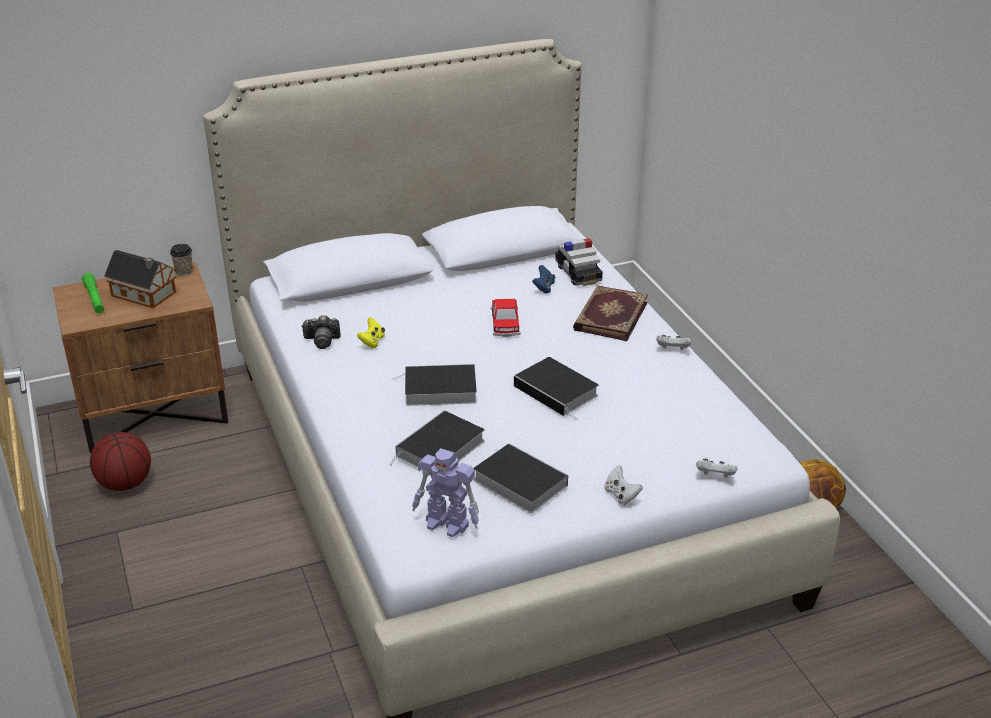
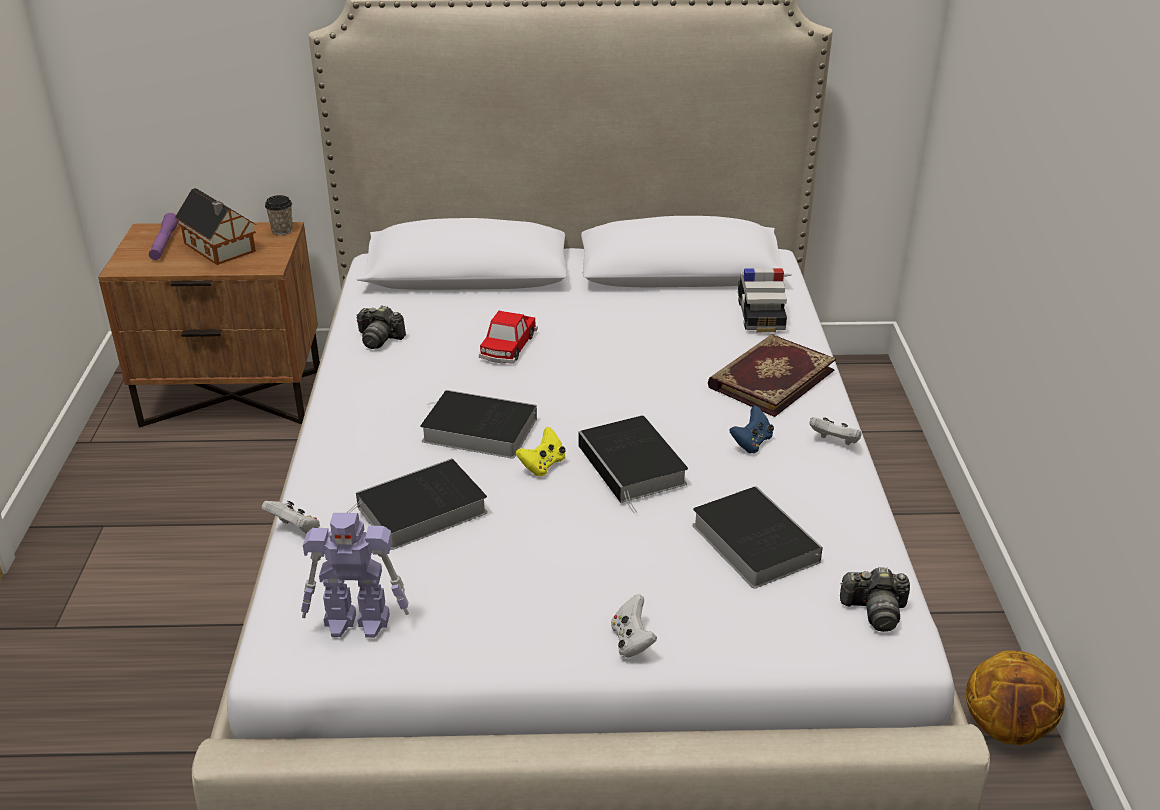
camera: 20 degrees right, 0 degrees up
green flashlight [82,273,104,313] -> purple flashlight [149,213,179,260]
basketball [90,432,151,491] -> none
yellow game controller [357,317,385,348] -> yellow game controller moved to [516,427,565,476]
toy robot [412,448,479,537] -> toy robot turned 45 degrees counterclockwise [301,513,409,638]
book [473,443,568,513] -> book moved to [692,486,823,589]
toy car [491,299,521,337] -> toy car moved to [479,311,538,364]
blue game controller [532,265,555,293] -> blue game controller moved to [729,406,774,453]
white game controller [696,458,737,478] -> white game controller moved to [262,501,320,533]
none -> camera [840,567,910,632]

